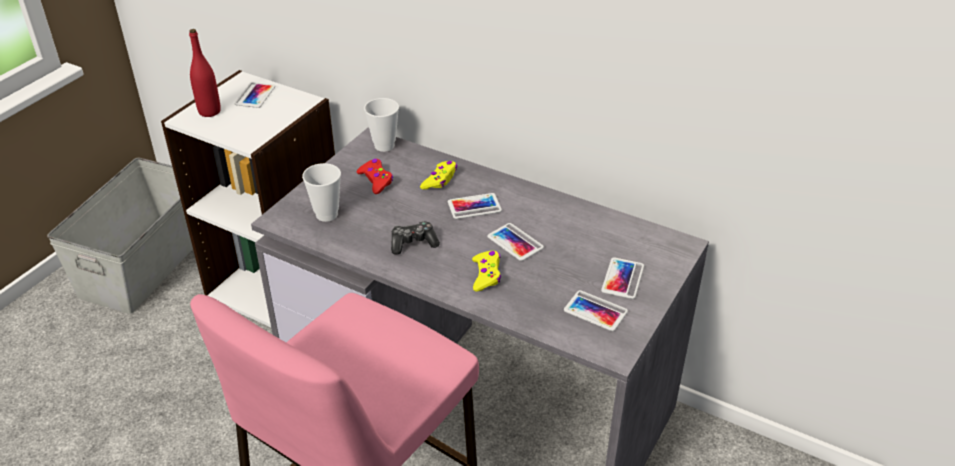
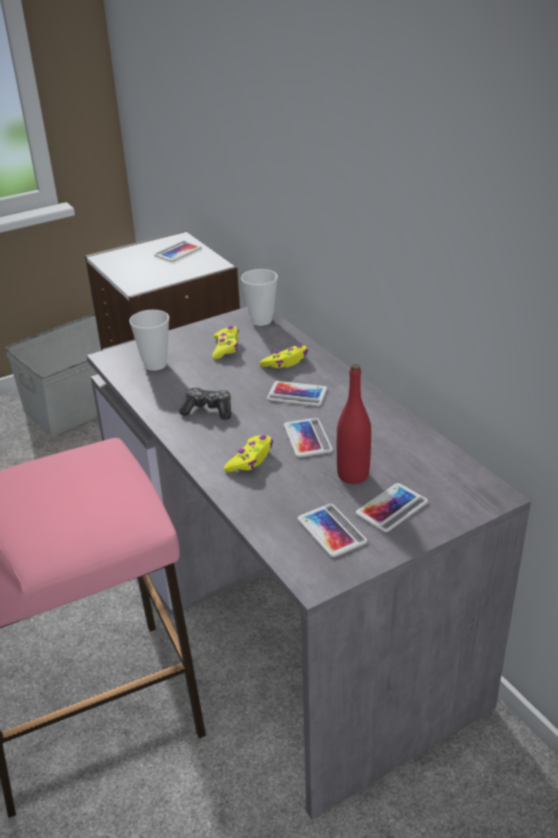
camera: 30 degrees right, 5 degrees down
red bottle [189,29,221,117] -> red bottle moved to [337,364,371,484]
red game controller [357,159,393,194] -> yellow game controller [212,326,239,359]

